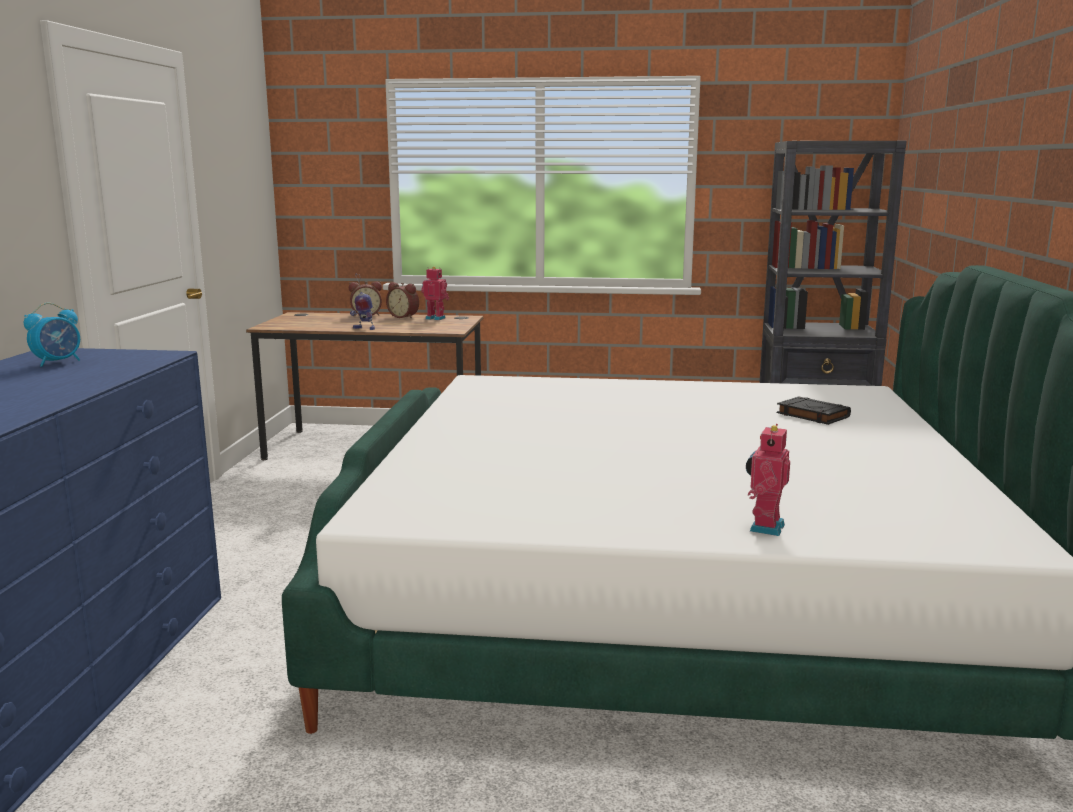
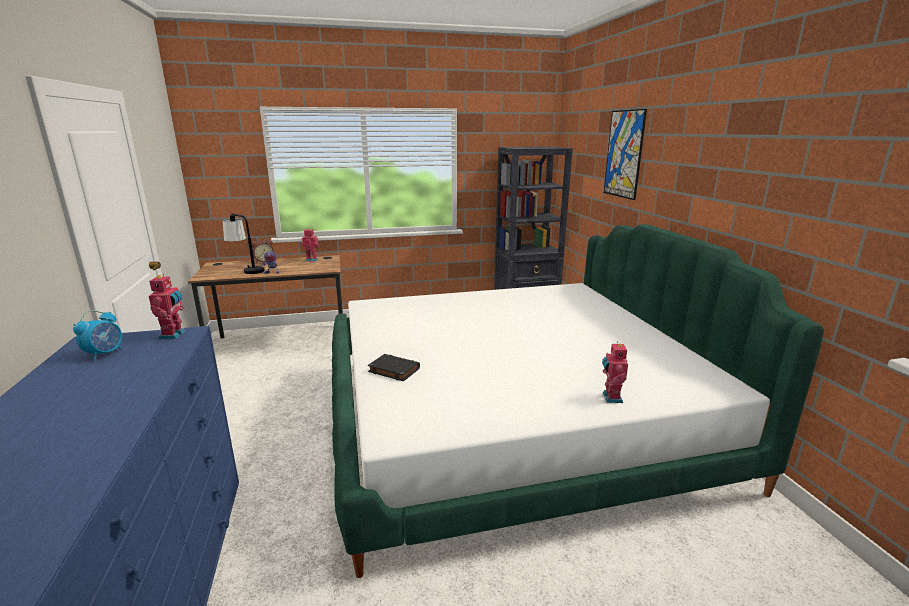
camera: 20 degrees left, 5 degrees up
alarm clock [386,282,419,319] -> none
black book [777,397,851,425] -> black book moved to [368,354,420,382]
none -> toy robot [149,274,185,339]
none -> table lamp [223,213,265,274]
none -> picture [604,109,647,200]

